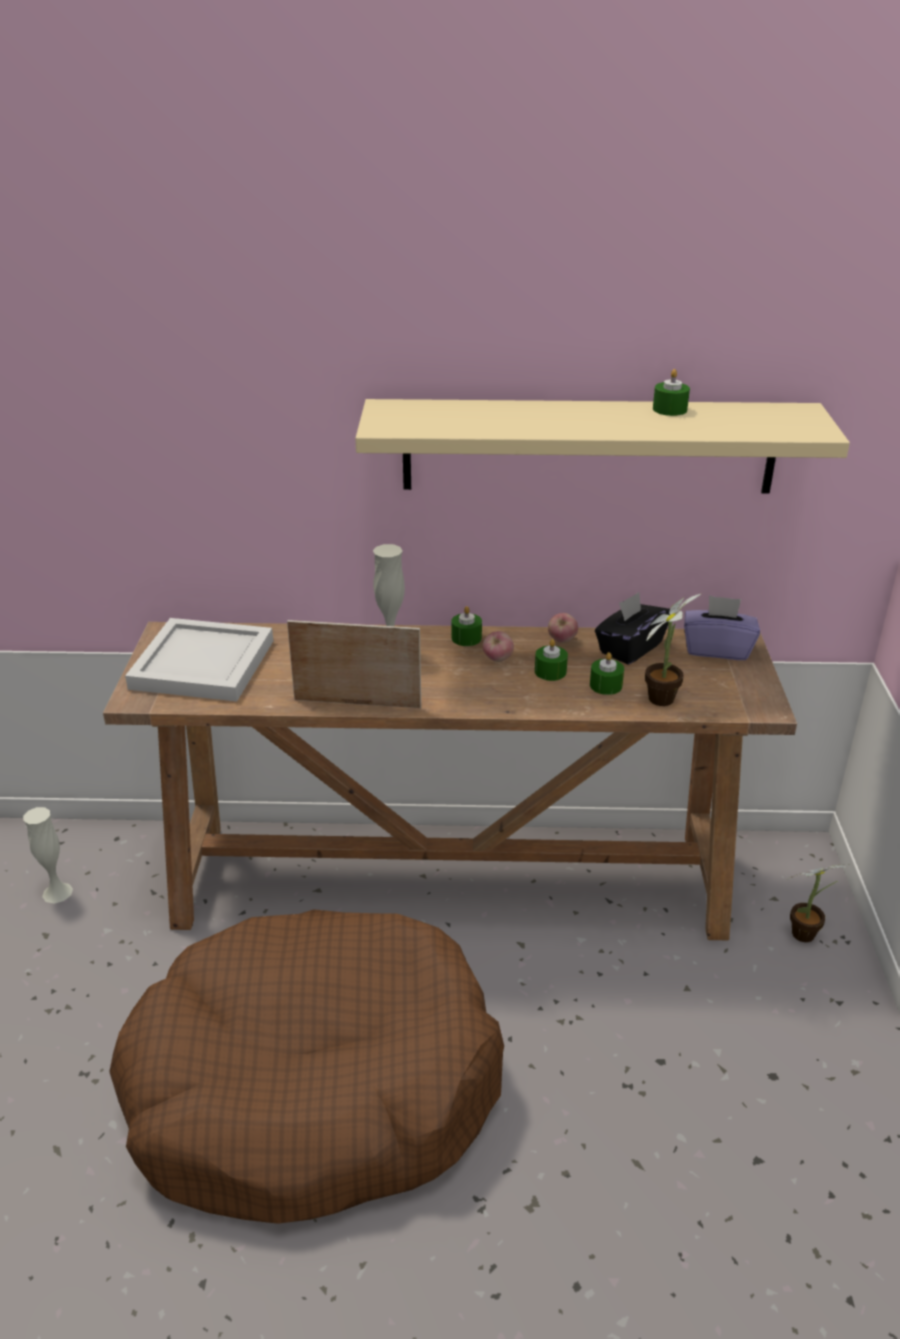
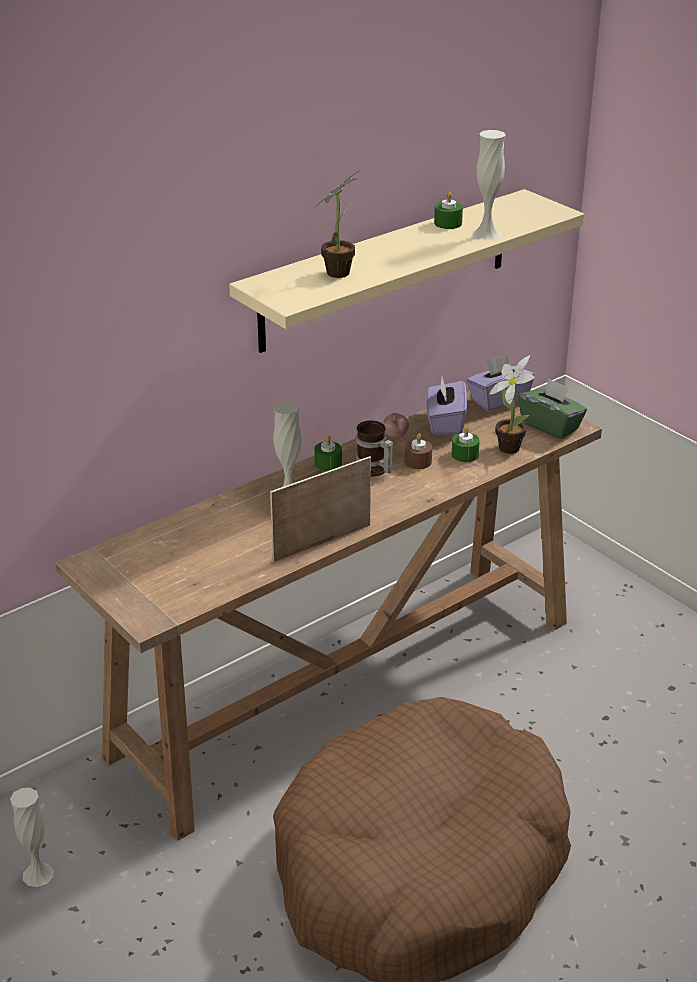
camera: 40 degrees left, 0 degrees up
white tray [125,618,273,702] -> none
apple [482,631,514,662] -> mug [355,421,393,477]
green candle [535,639,568,681] -> brown candle [405,434,432,469]
black tissue box [595,592,670,664] -> purple tissue box [426,377,467,435]
potted plant [786,864,845,942] -> potted plant moved to [315,170,361,278]
none -> white vase [472,130,506,240]
none -> green tissue box [518,379,587,439]

